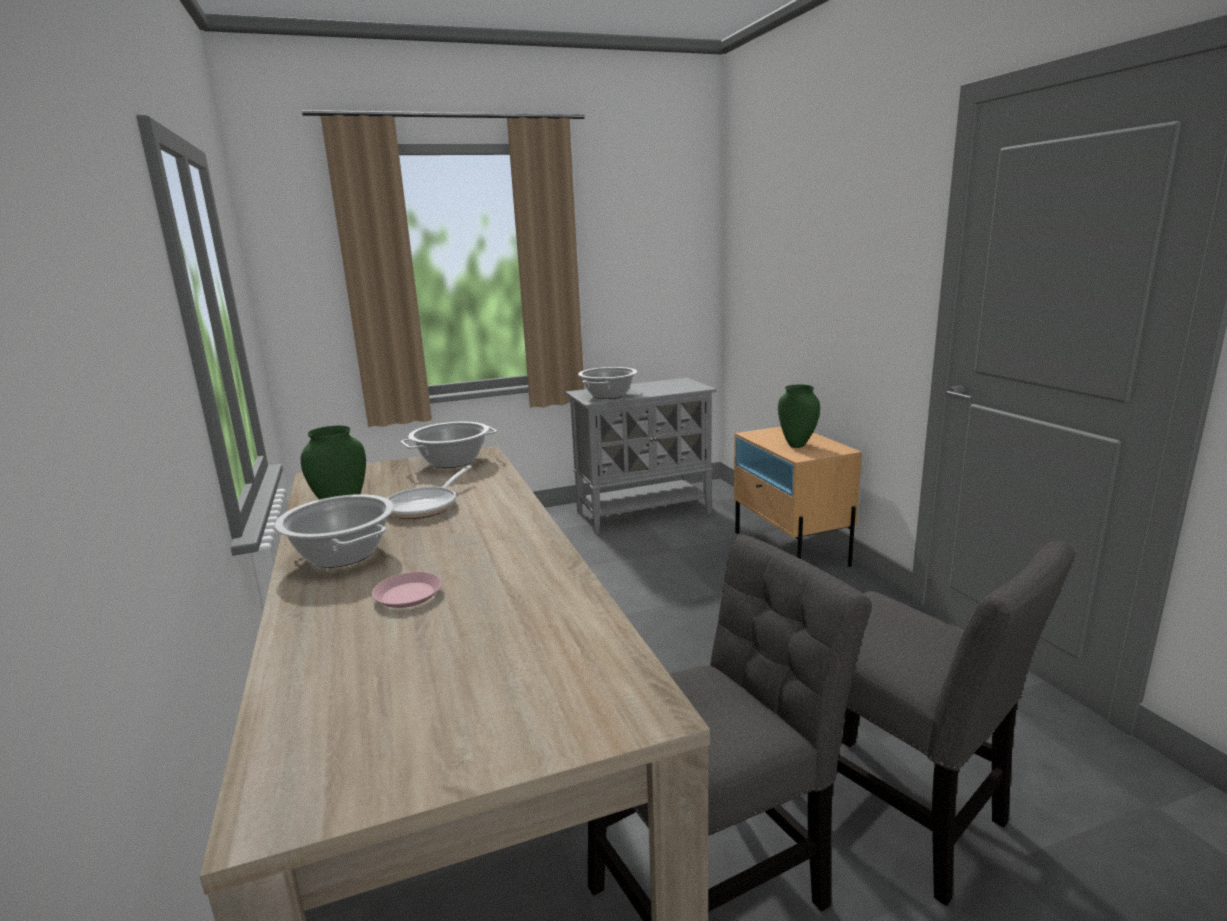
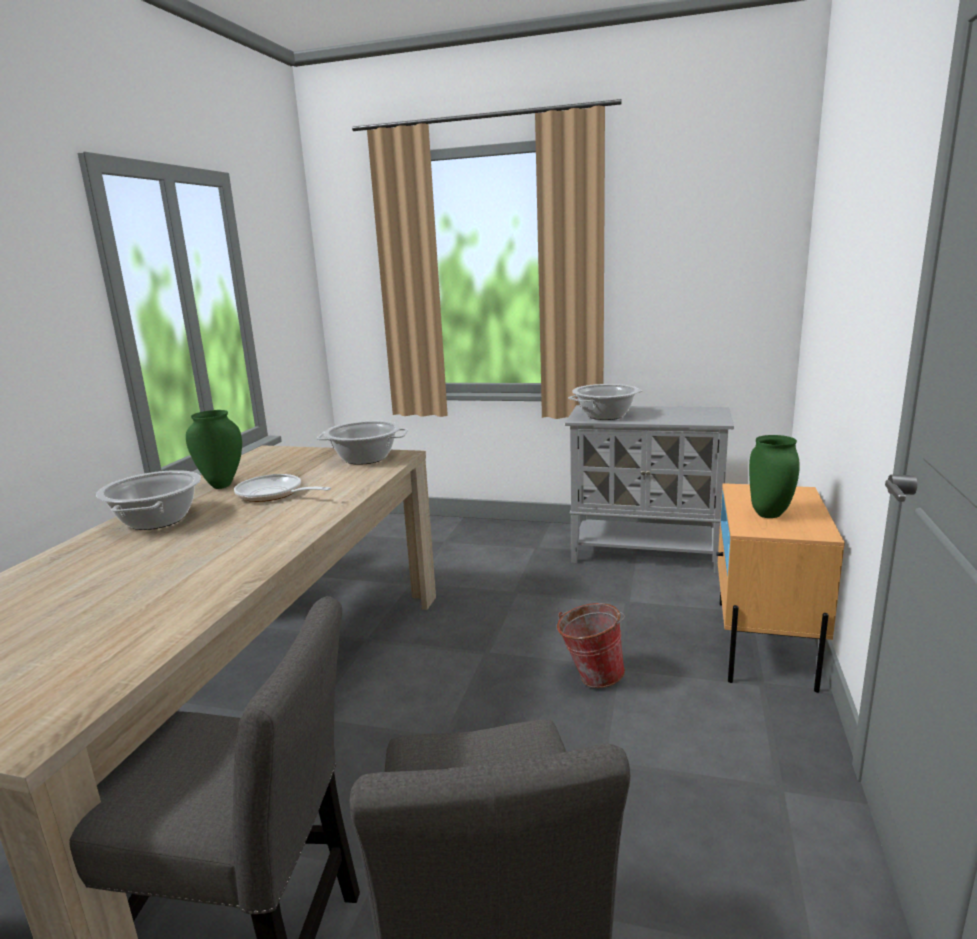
camera: 35 degrees right, 0 degrees up
pink plate [372,572,442,608] -> none
frying pan [387,465,472,519] -> frying pan turned 60 degrees clockwise [234,474,331,502]
none -> bucket [557,603,625,688]

